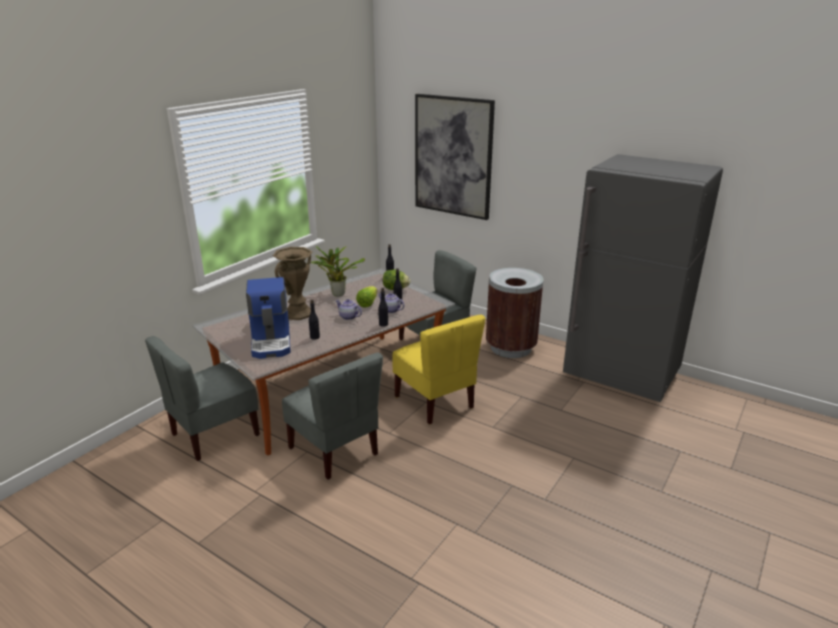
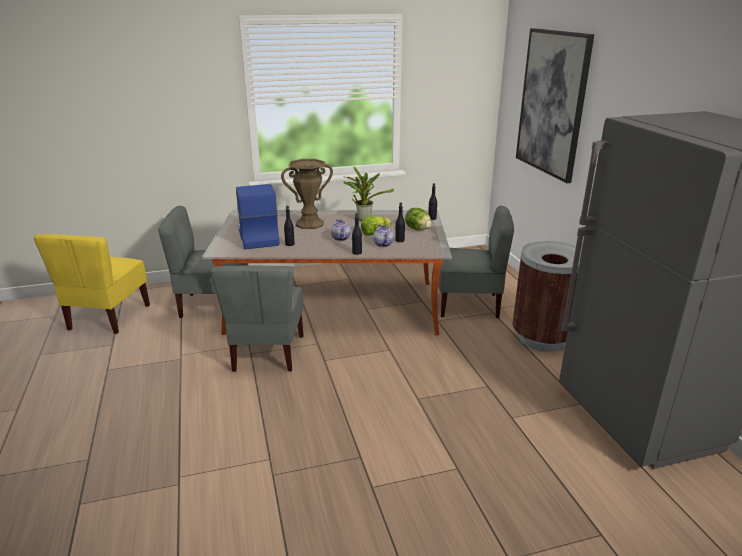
camera: 40 degrees right, 0 degrees up
coffee machine [246,277,291,359] -> coffee machine turned 135 degrees clockwise [236,184,280,249]
yellow chair [392,315,485,424] -> yellow chair moved to [34,234,150,334]

